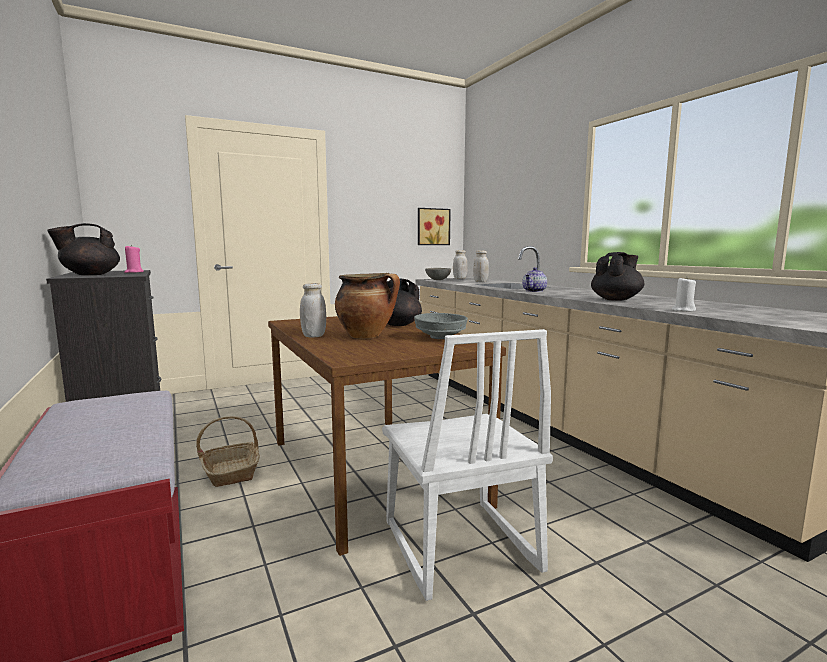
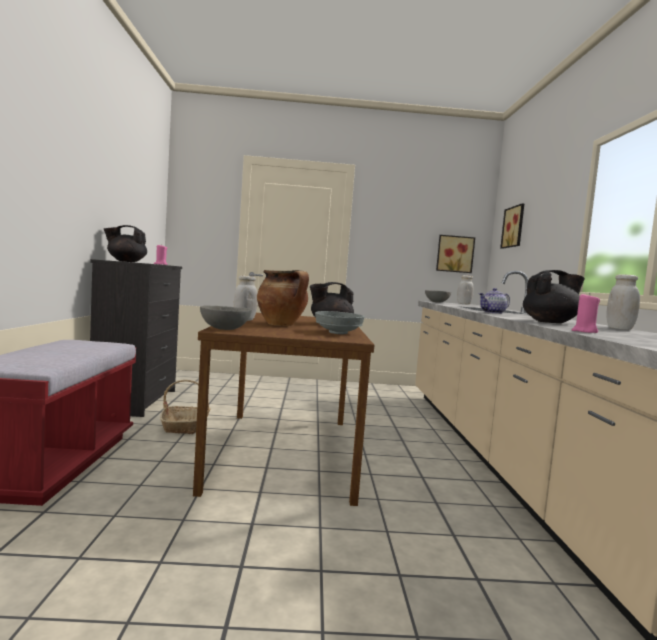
camera: 25 degrees right, 5 degrees down
white chair [382,329,553,601] -> none
white jar [473,250,489,282] -> white jar moved to [606,274,640,330]
white candle [672,277,696,312] -> pink candle [572,293,600,333]
none -> grey bowl [200,305,252,330]
none -> picture [500,203,524,249]

